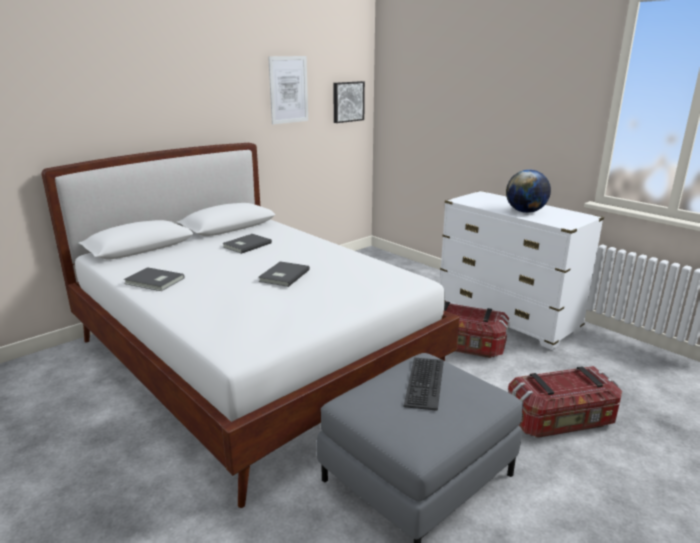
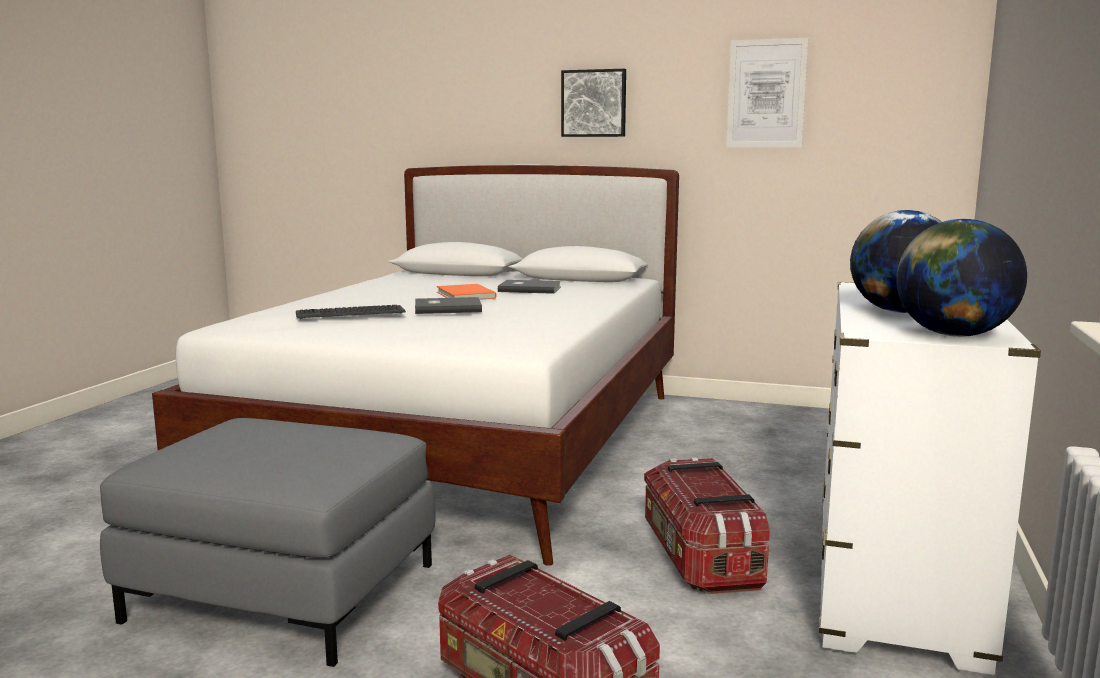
camera: 60 degrees right, 10 degrees down
grey book [123,267,184,291] -> none
picture [333,81,365,123] -> picture moved to [561,69,626,137]
keyboard [403,358,444,411] -> keyboard moved to [296,305,406,319]
none -> orange book [437,284,497,300]
none -> globe [896,219,1027,337]

